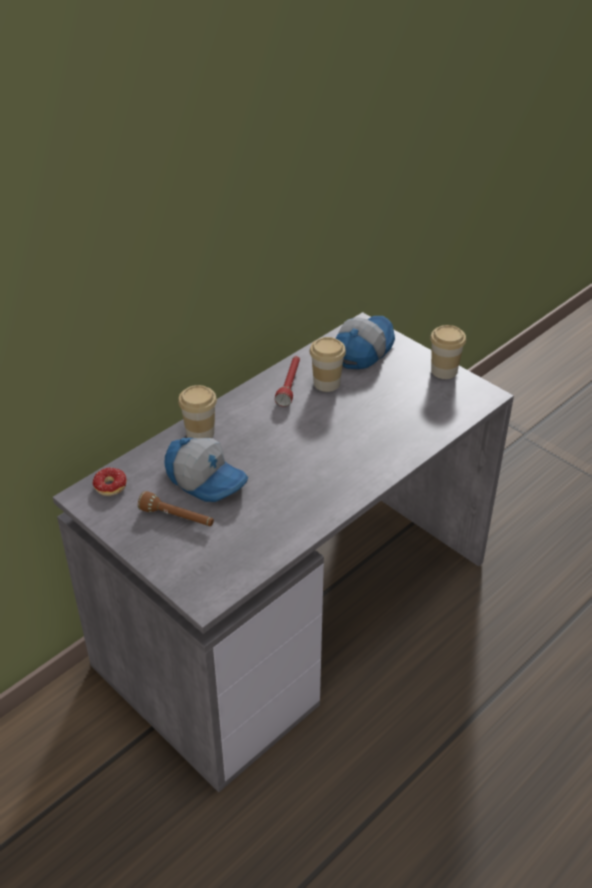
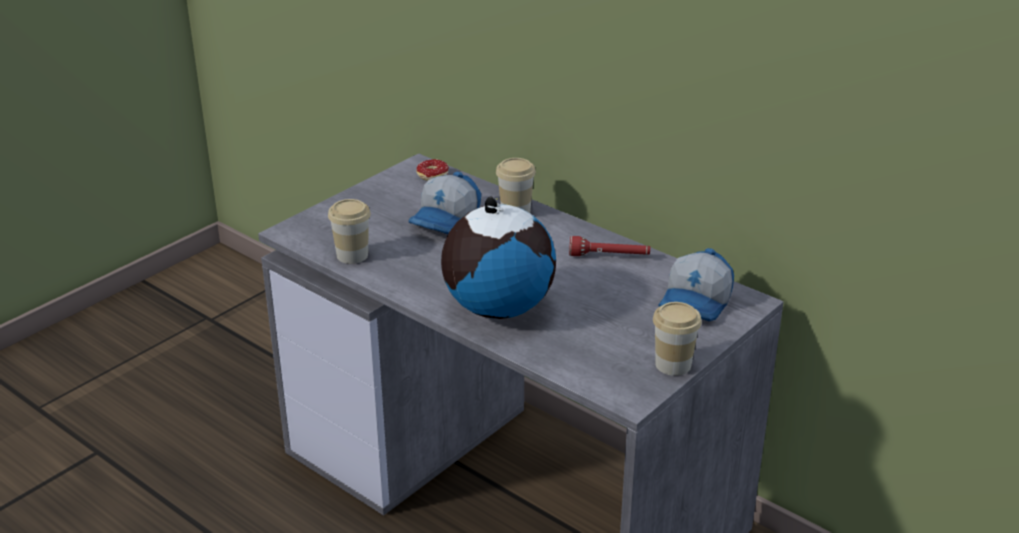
camera: 85 degrees right, 10 degrees down
brown flashlight [138,491,214,526] -> none
cup [310,337,346,392] -> cup moved to [328,199,371,264]
cap [336,316,395,369] -> cap turned 90 degrees clockwise [659,248,734,321]
none -> globe [441,197,556,319]

